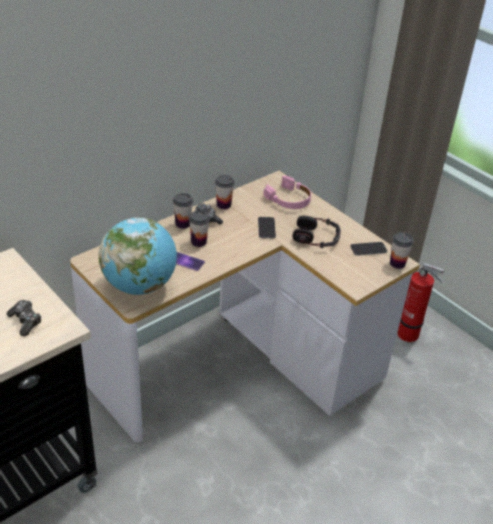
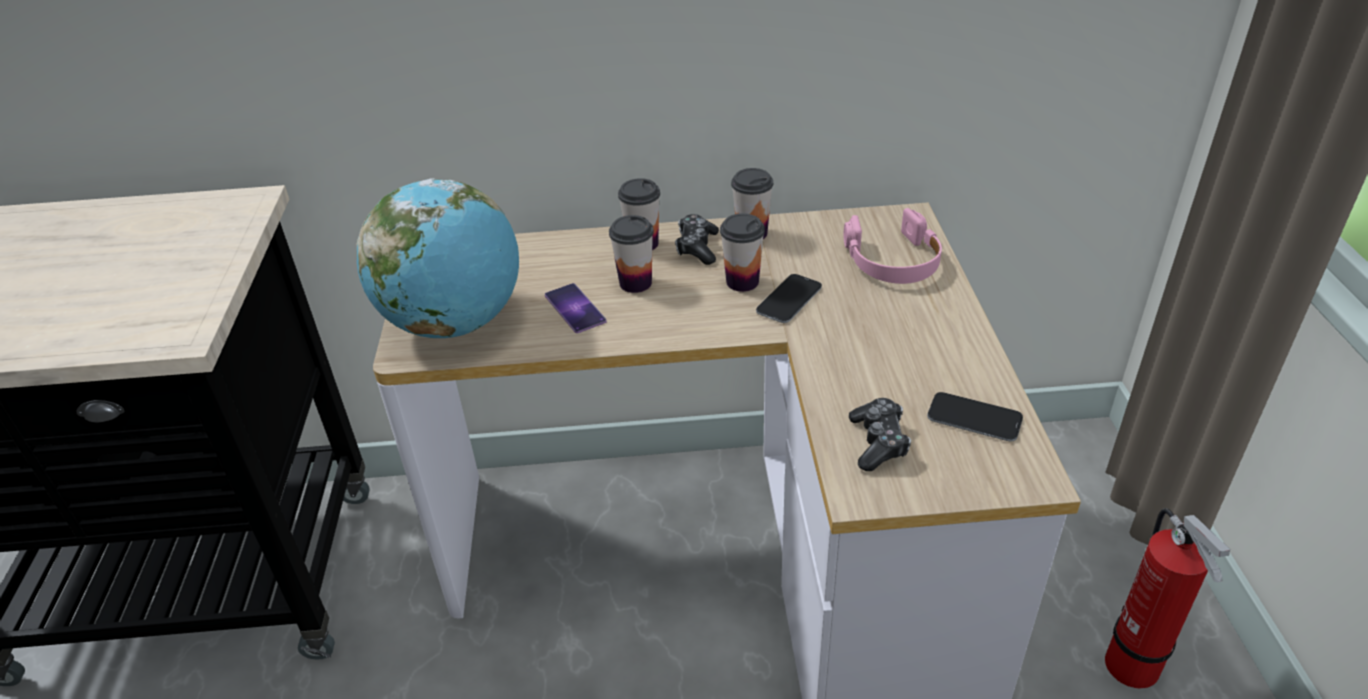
camera: 40 degrees right, 0 degrees up
game controller [7,300,41,336] -> game controller moved to [849,398,911,471]
headphones [292,216,341,248] -> none
cup [390,232,414,269] -> cup moved to [720,213,765,292]

